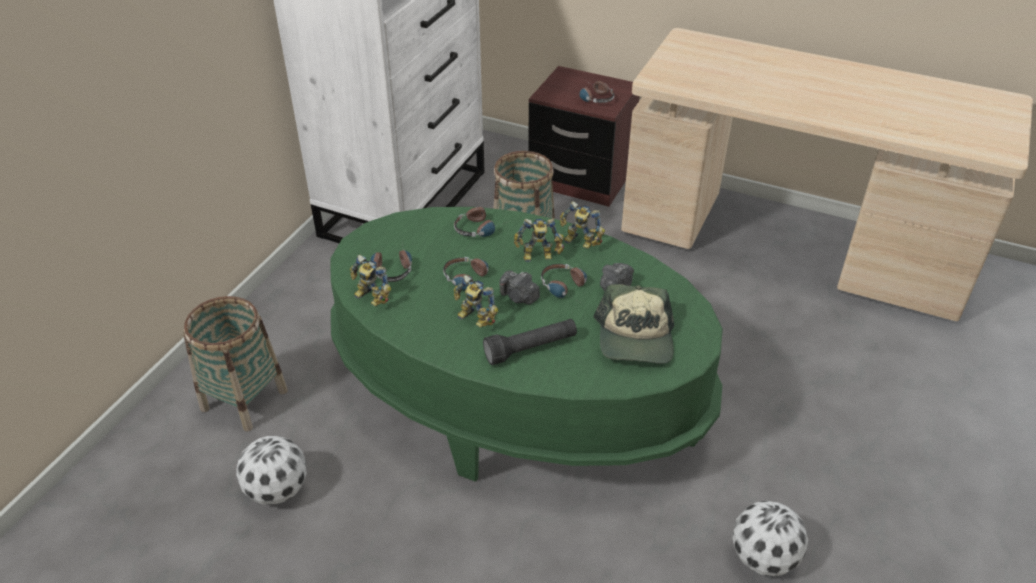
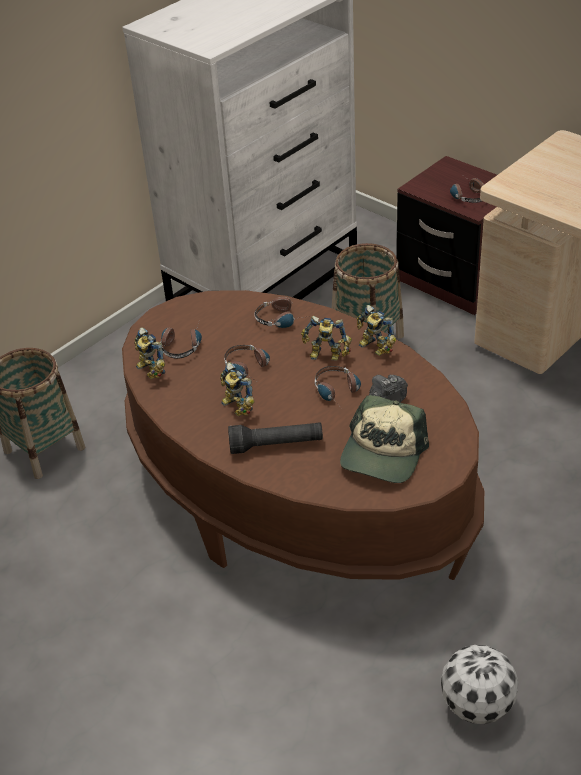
camera: 20 degrees right, 0 degrees up
football [236,436,307,505] -> none
green coffee table [330,207,723,481] -> brown coffee table [122,290,484,580]
camera [500,270,540,304] -> none

